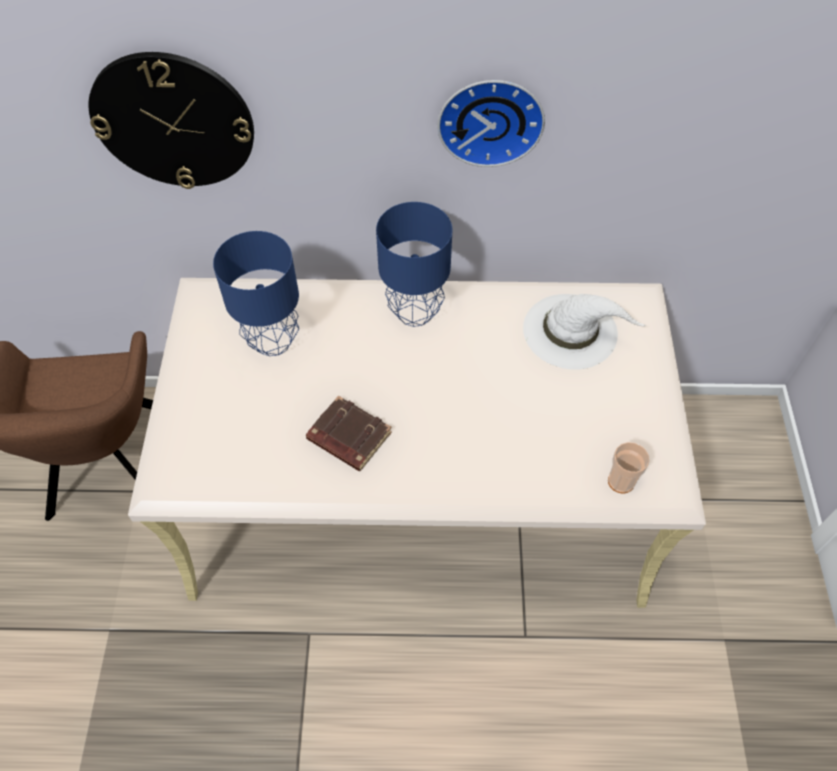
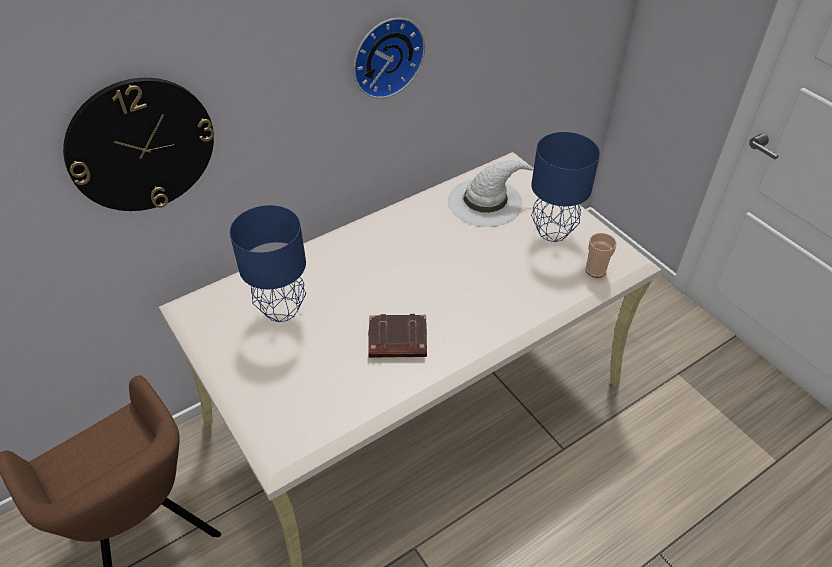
camera: 35 degrees left, 10 degrees down
blue table lamp [376,202,452,327] -> blue table lamp moved to [531,132,600,242]

